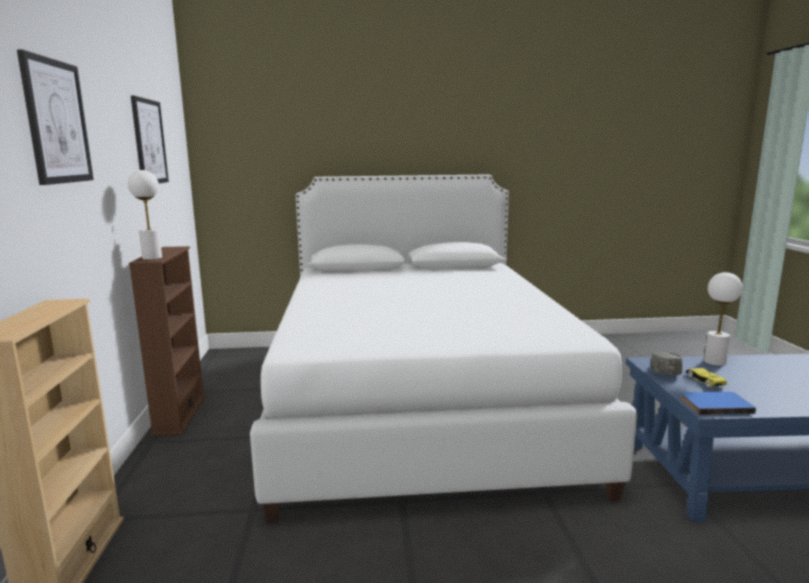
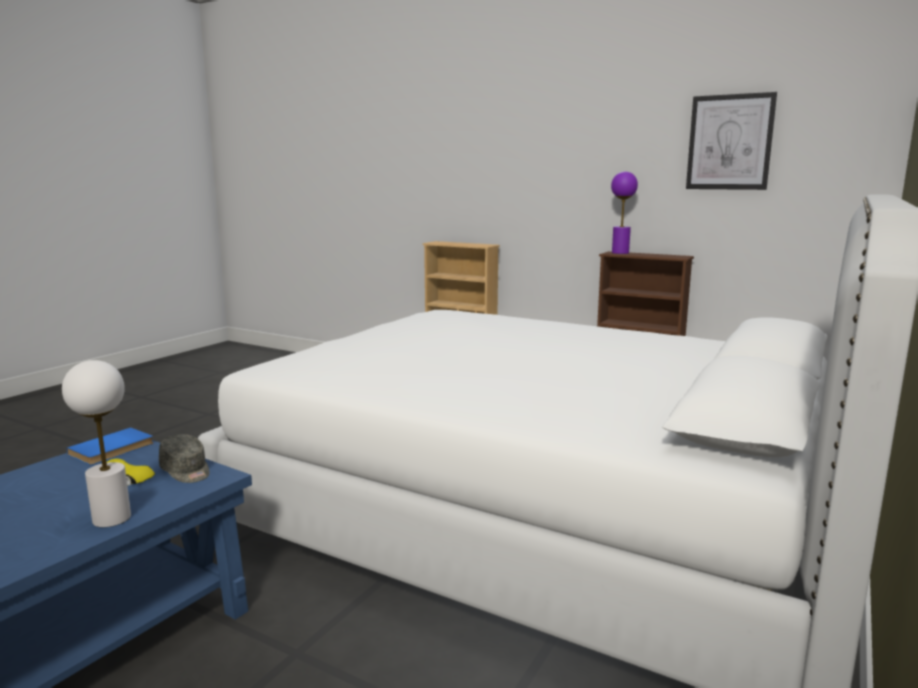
camera: 125 degrees right, 0 degrees up
picture [17,49,94,185] -> none
white table lamp [128,170,162,260] -> purple table lamp [611,172,638,254]

